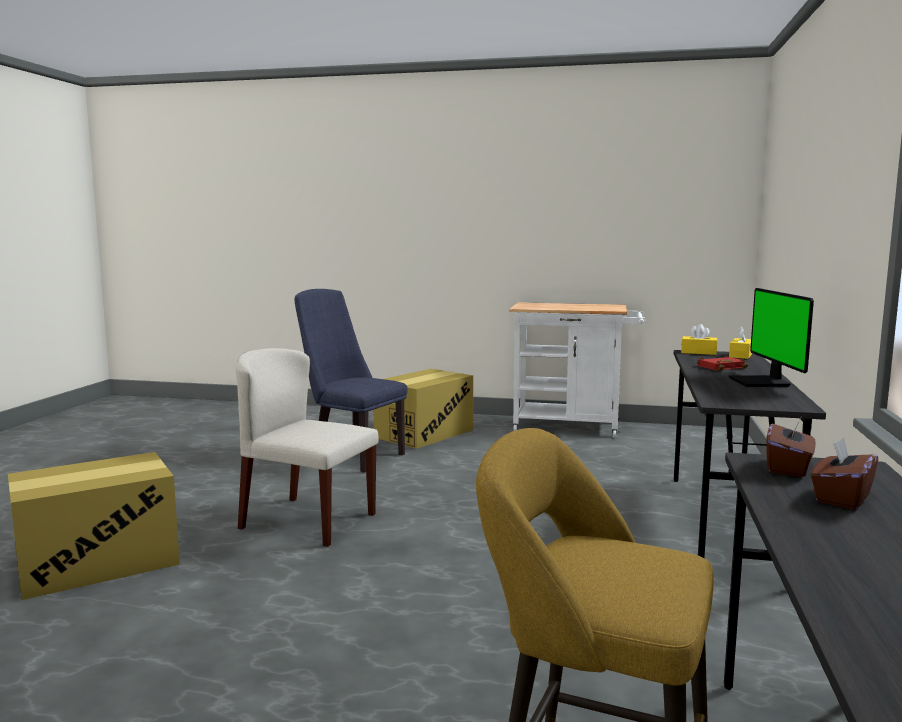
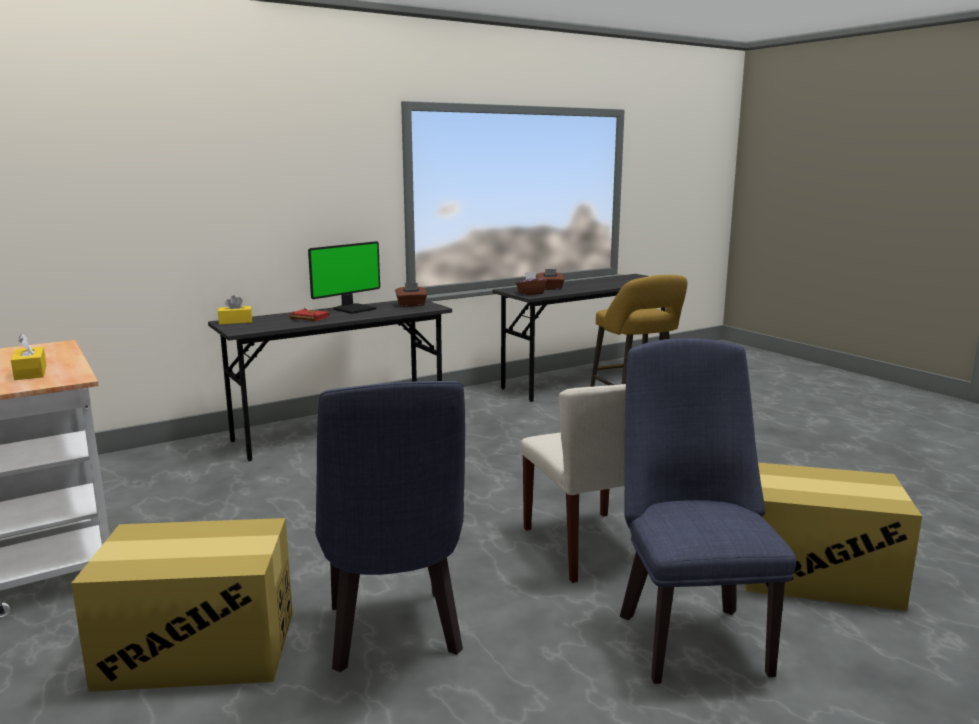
camera: 135 degrees left, 5 degrees up
yellow tissue box [681,324,717,355] -> yellow tissue box moved to [11,333,47,380]
none -> brown tissue box [395,283,427,307]
none -> blue chair [620,338,796,684]

